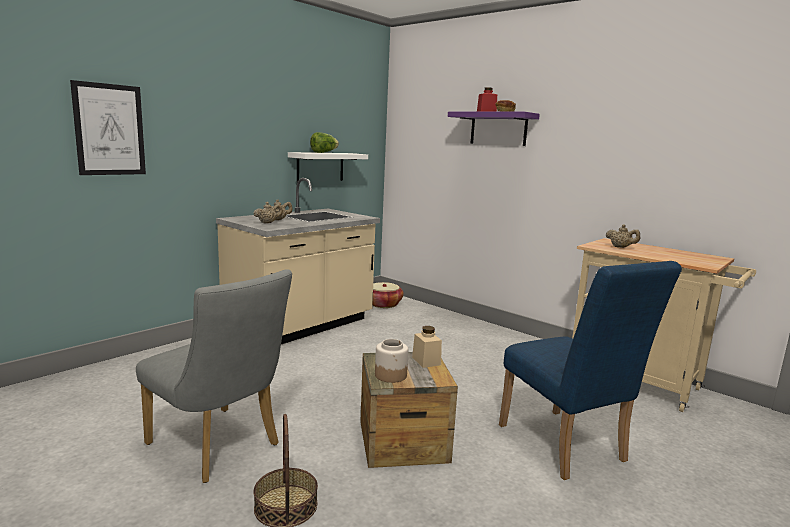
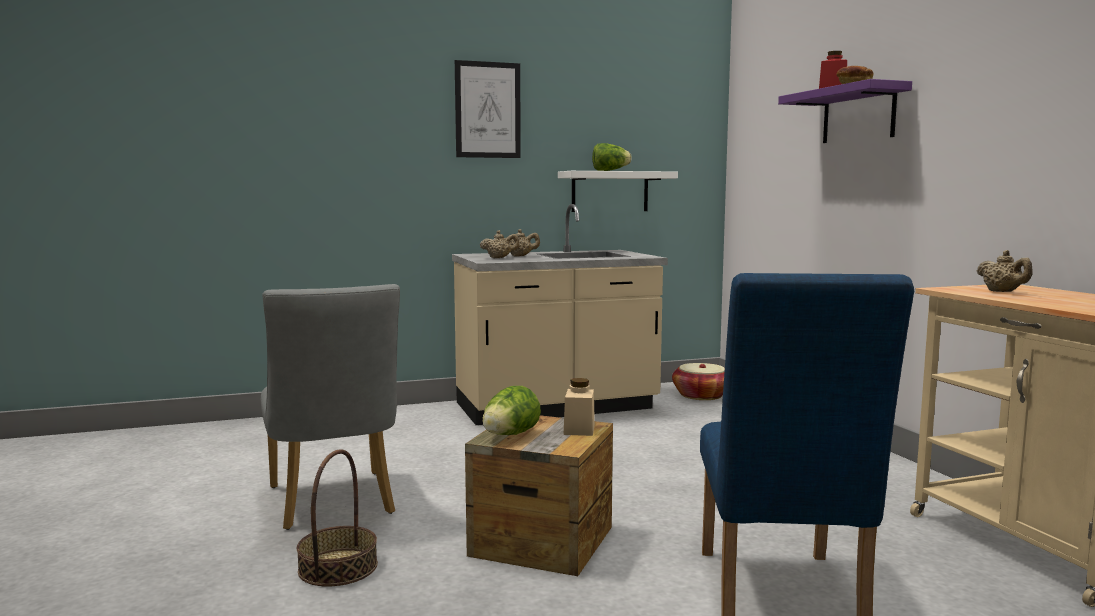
camera: 30 degrees right, 5 degrees down
picture [70,80,146,175] -> picture moved to [455,60,521,158]
jar [375,339,408,383] -> lettuce [482,386,541,435]

